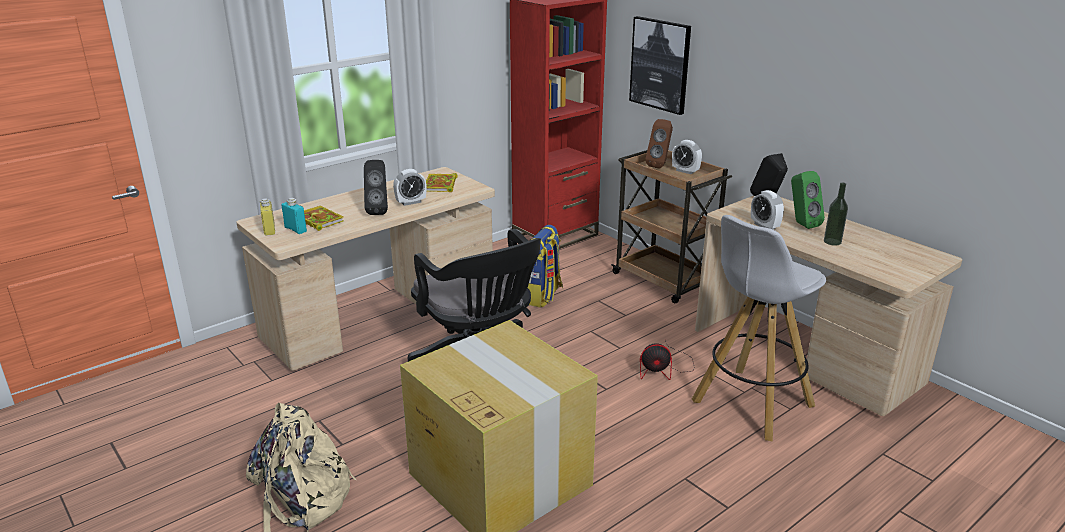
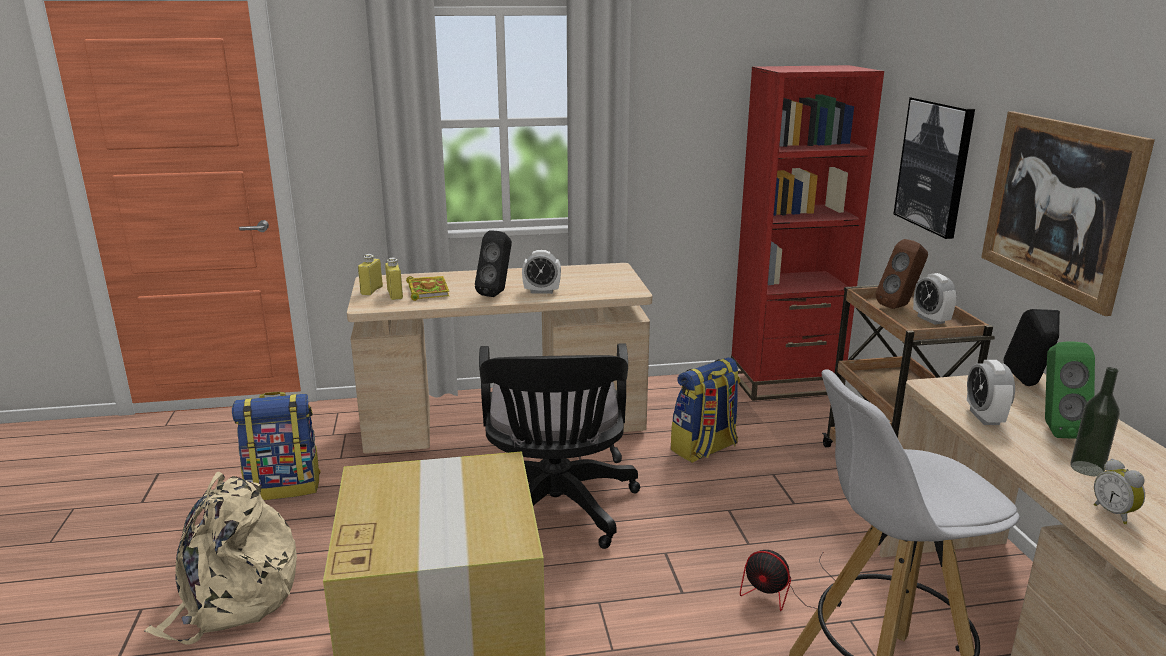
camera: 30 degrees right, 5 degrees down
turquoise bottle [281,198,307,234] -> yellow bottle [385,258,403,300]
book [426,173,458,192] -> none
none -> backpack [232,392,321,500]
none -> picture [981,111,1155,316]
none -> alarm clock [1094,459,1145,524]

